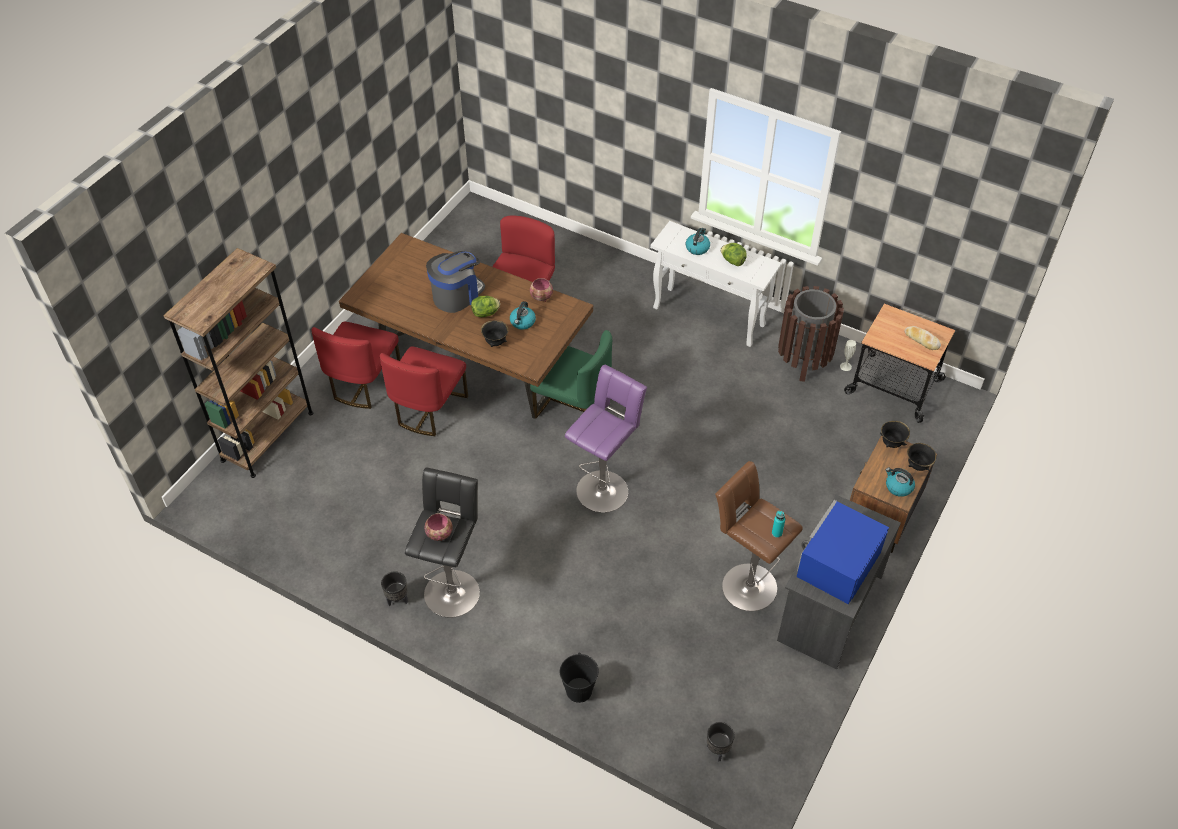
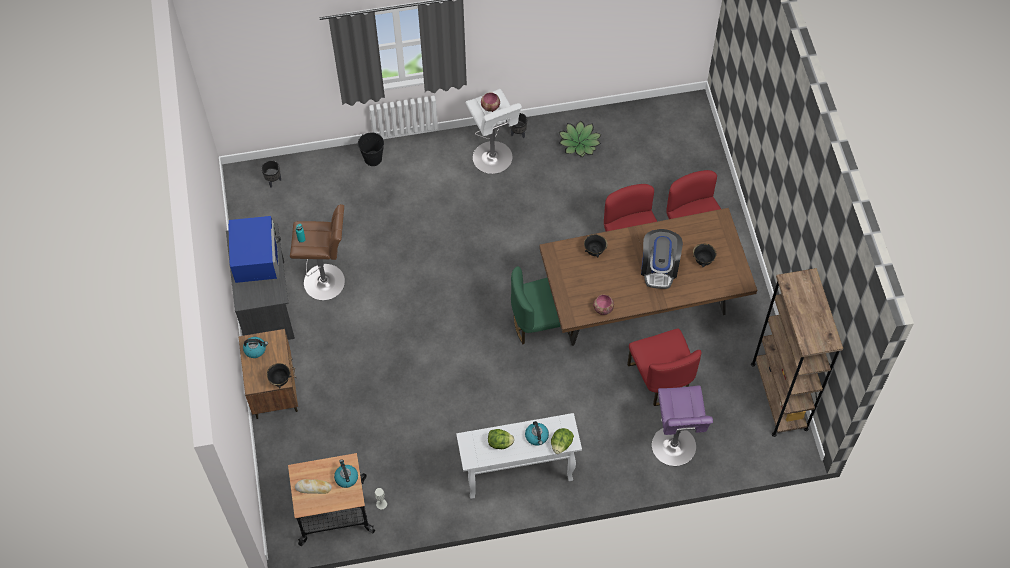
camera: 140 degrees right, 10 degrees up
brown bookcase [163,248,314,478] -> brown bookcase moved to [751,268,843,437]
black stool [405,468,480,618] -> white stool [465,89,522,174]
lettuce [471,296,500,317] -> lettuce moved to [551,428,574,454]
kettle [510,301,536,330] -> kettle moved to [334,460,358,488]
purple stool [565,365,647,513] -> purple stool moved to [652,385,713,466]
brown trash can [778,286,844,382] -> none
black bowl [907,443,936,471] -> black bowl moved to [693,244,717,267]
none -> potted plant [559,121,602,157]

